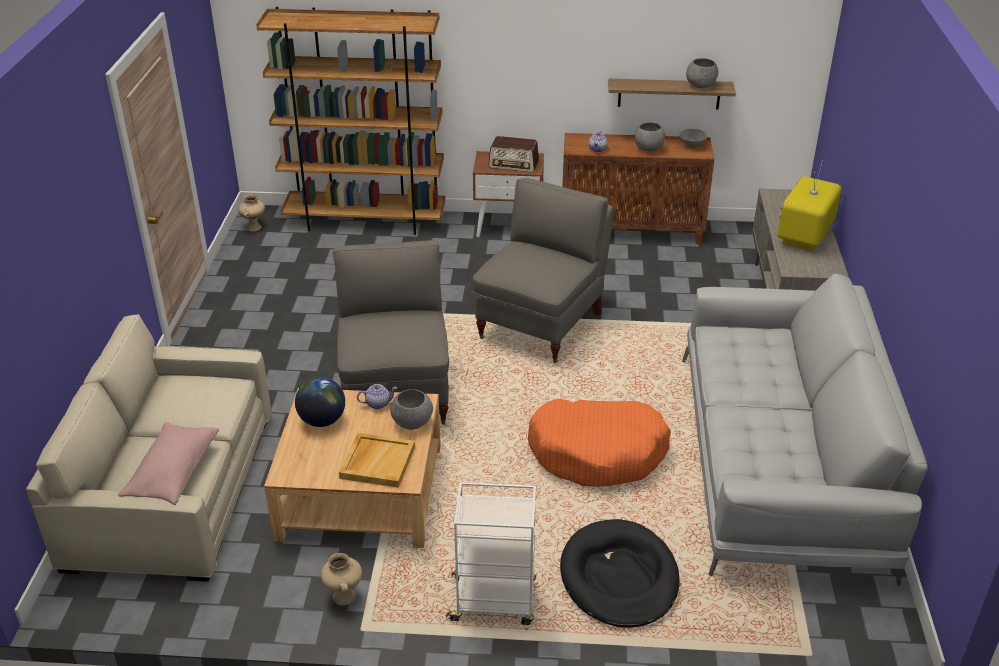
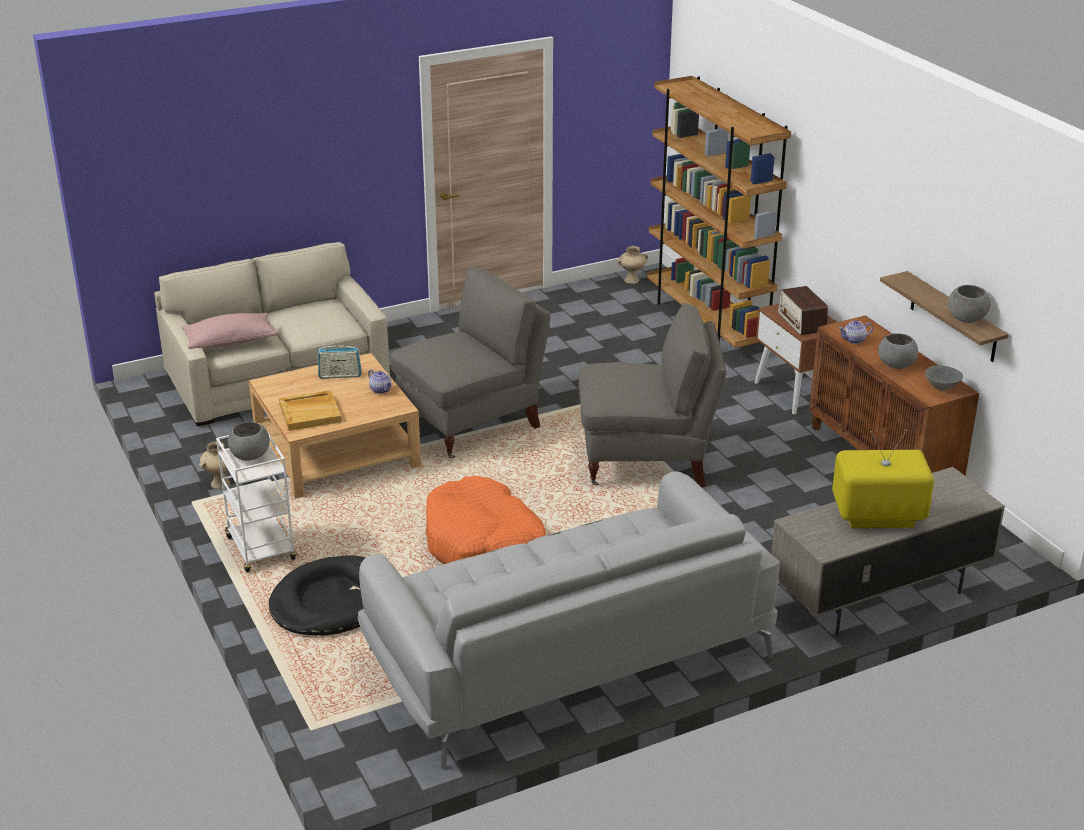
camera: 60 degrees right, 5 degrees down
globe [295,377,345,427] -> radio [317,344,361,379]
grey bowl [390,389,433,430] -> grey bowl moved to [228,422,270,461]

